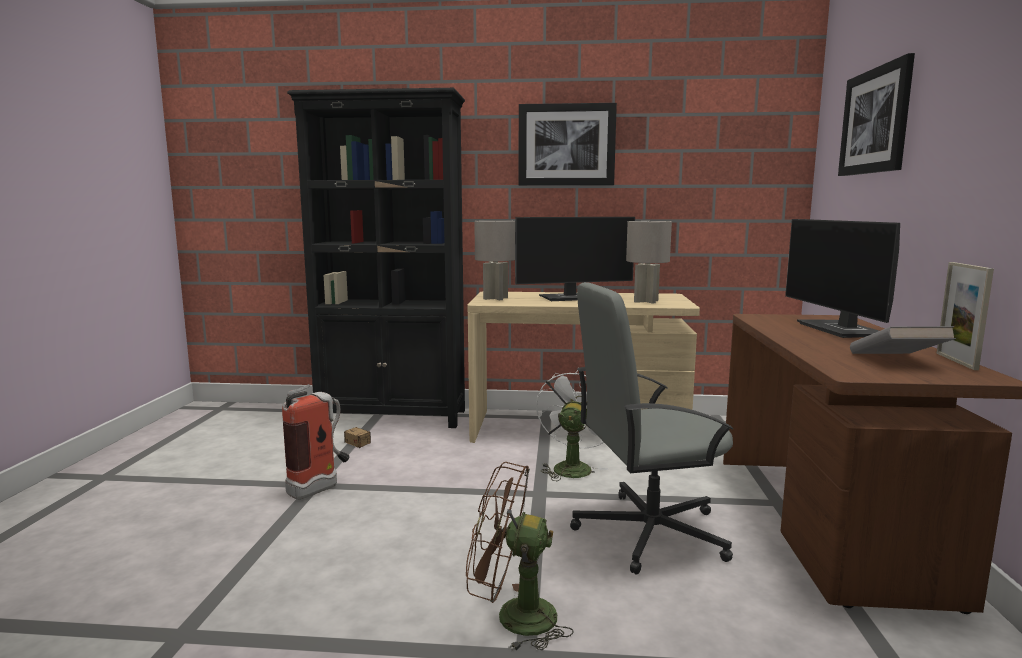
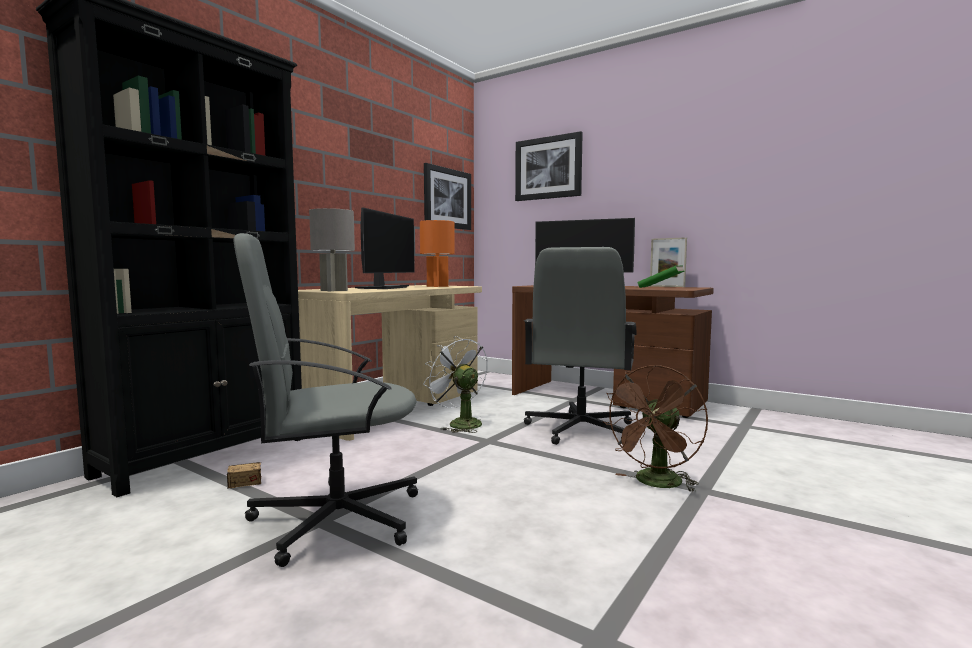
camera: 60 degrees left, 5 degrees down
fire extinguisher [282,384,349,500] -> grey office chair [234,233,418,567]
picture [519,103,617,186] -> picture moved to [424,163,471,230]
grey table lamp [626,221,672,304] -> orange table lamp [420,220,455,287]
grey book [850,326,956,354] -> green book [637,265,685,288]

